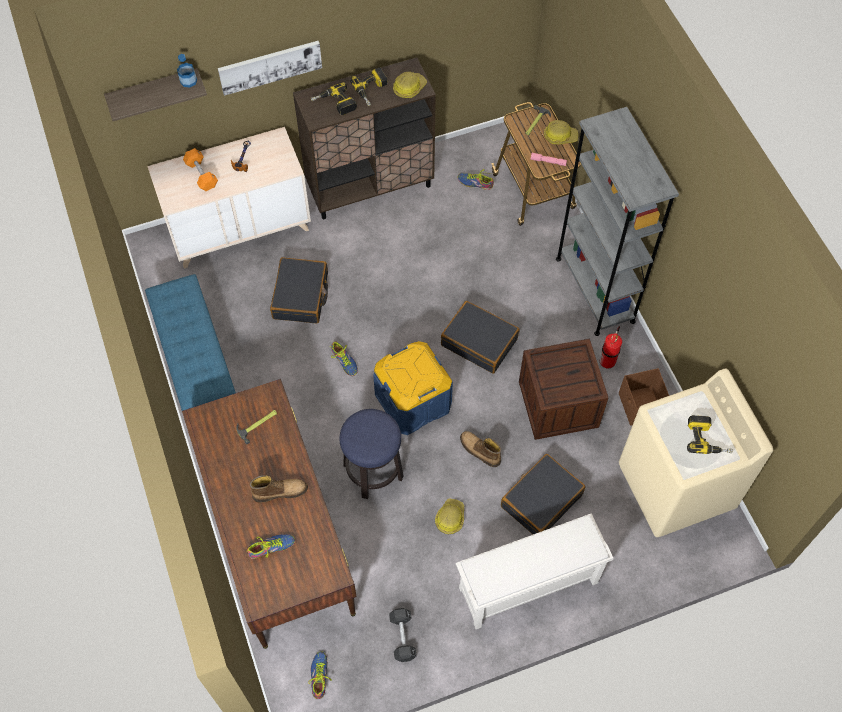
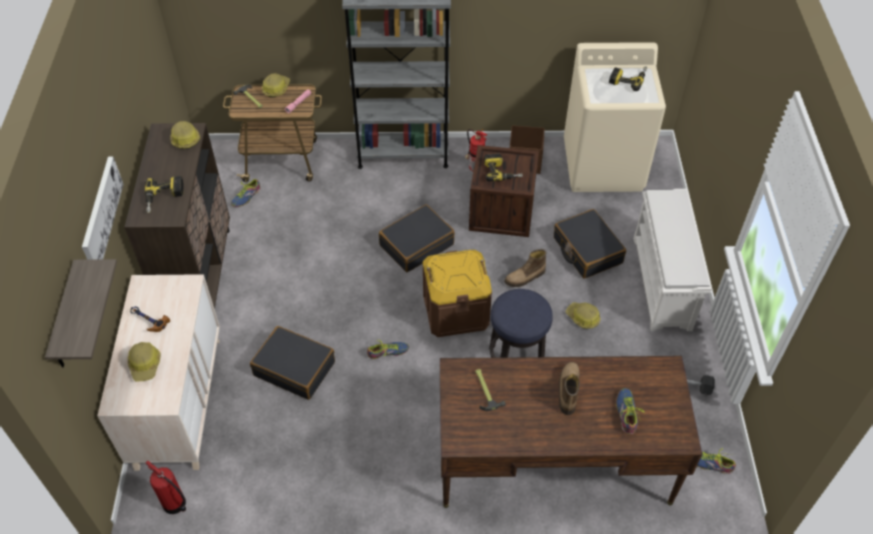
camera: 70 degrees left, 10 degrees down
blue bench [145,274,236,411] -> none
bottle [177,54,197,88] -> none
orange dumbbell [183,148,218,191] -> hard hat [128,342,160,381]
power drill [350,67,387,106] -> power drill moved to [484,154,523,181]
blue storage box [373,341,453,435] -> brown storage box [423,250,492,337]
none -> fire extinguisher [145,461,186,514]

